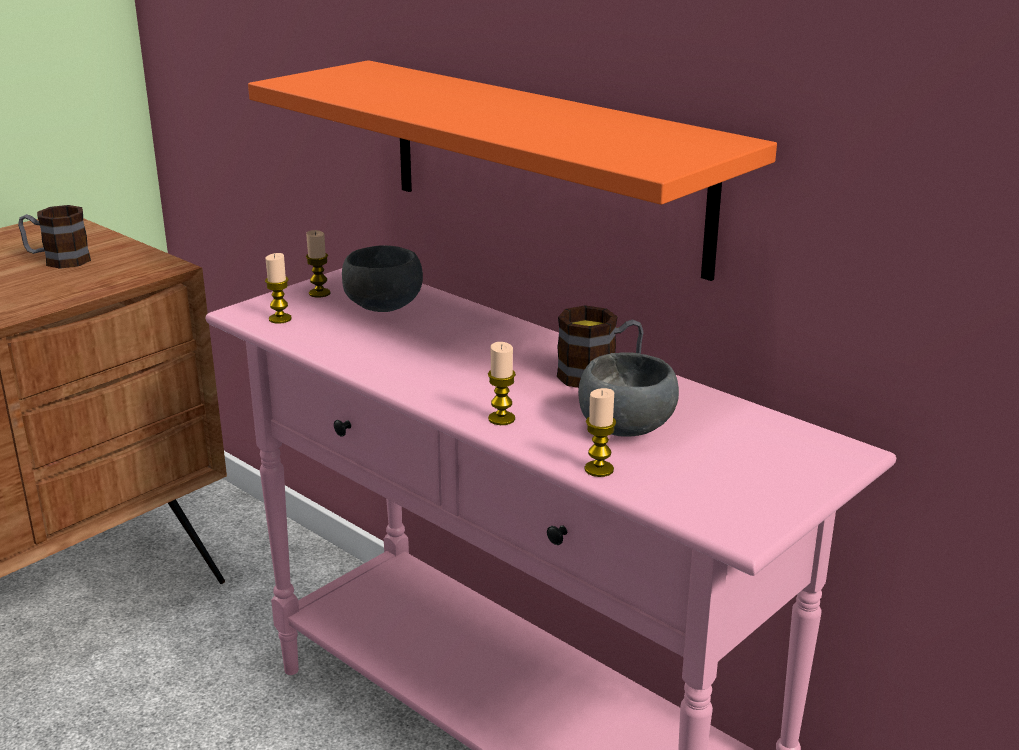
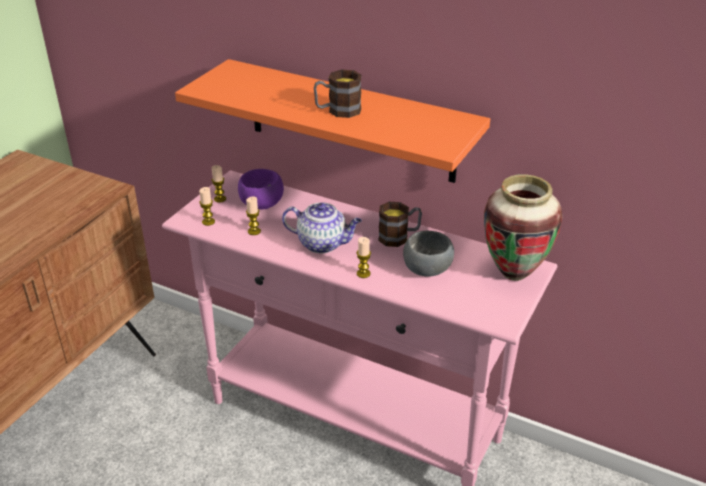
camera: 15 degrees left, 10 degrees up
mug [18,205,91,269] -> mug moved to [314,69,362,118]
grey bowl [342,245,423,312] -> purple bowl [238,169,284,210]
candle [585,388,616,477] -> candle moved to [246,196,261,235]
none -> teapot [282,202,362,253]
none -> vase [484,174,562,281]

